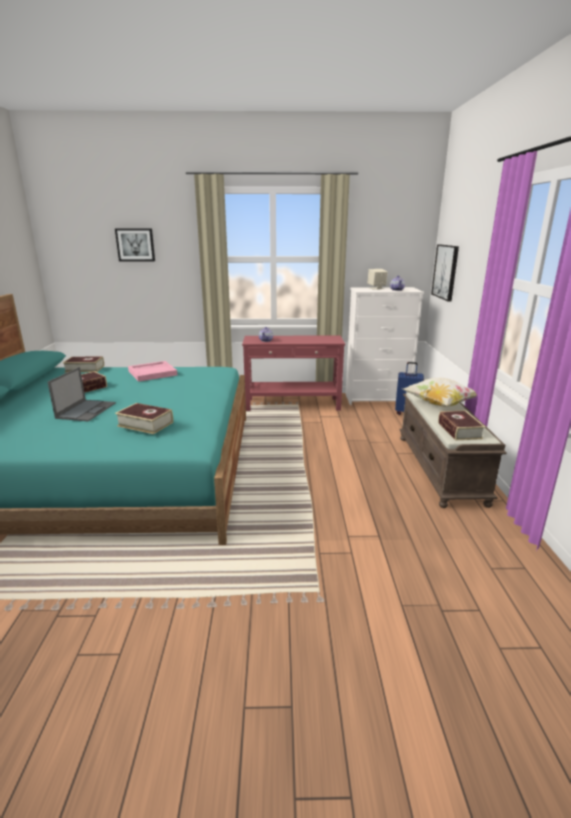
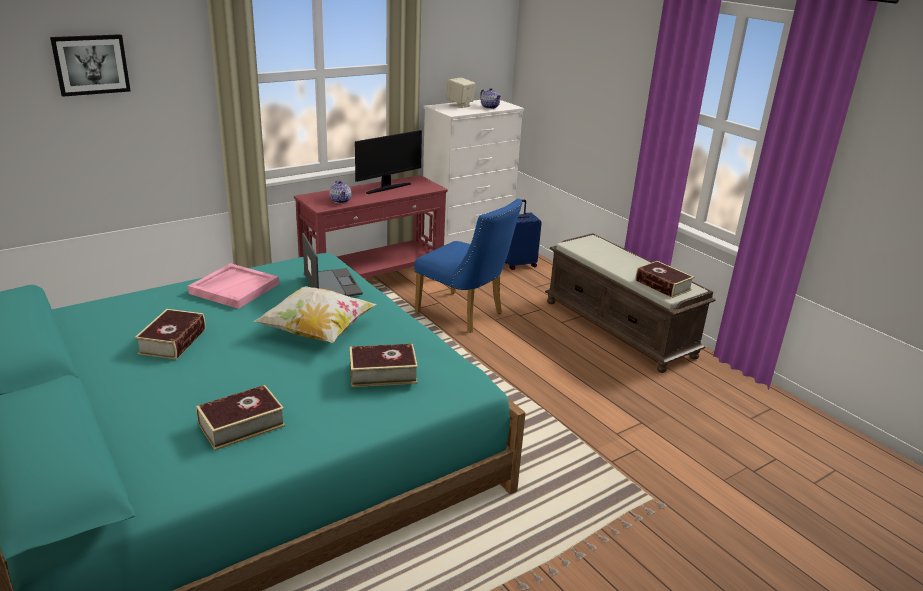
camera: 35 degrees left, 5 degrees up
laptop [47,367,116,422] -> laptop moved to [302,233,363,296]
book [63,356,104,372] -> book moved to [196,385,285,450]
pillow [403,378,477,407] -> pillow moved to [254,286,377,343]
picture [431,245,459,301] -> none
none -> monitor [355,130,422,194]
none -> blue chair [414,199,522,333]

